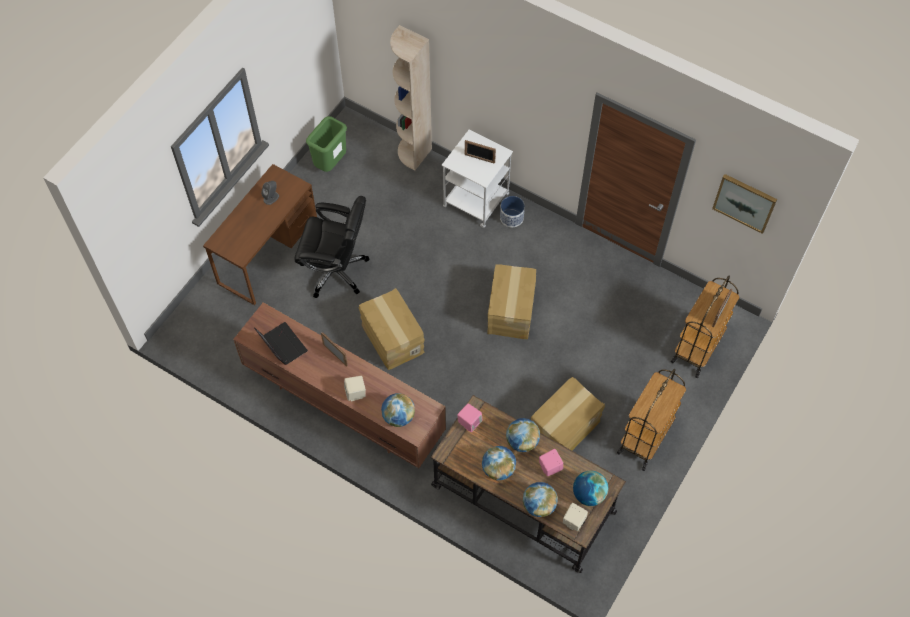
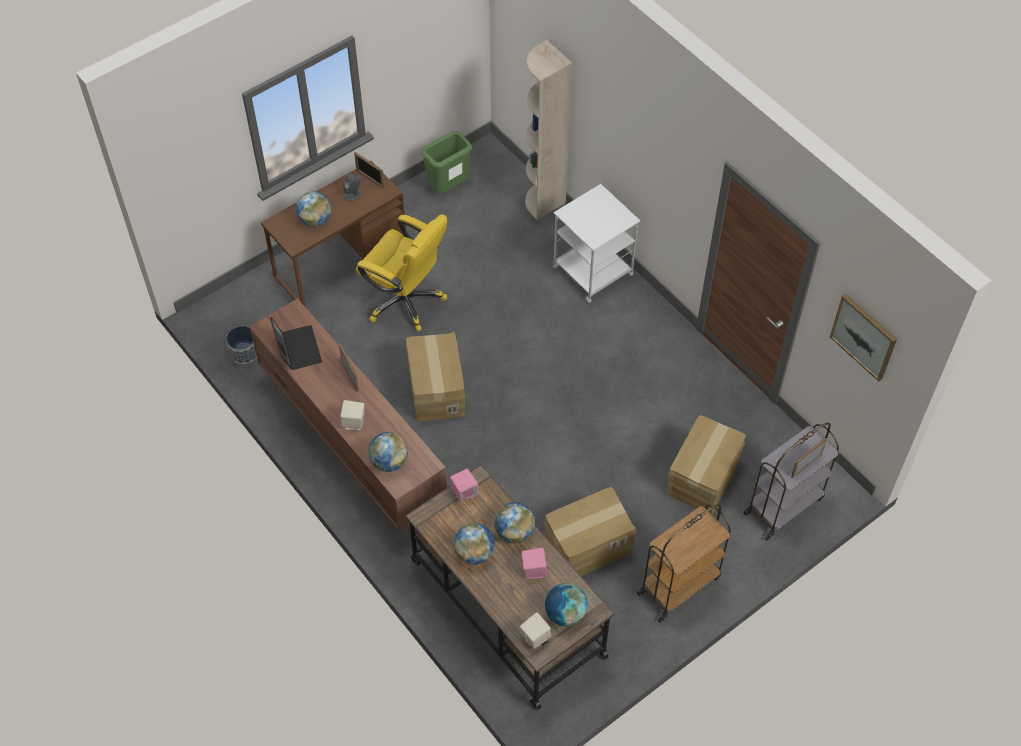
camera: 20 degrees right, 5 degrees down
black office chair [295,196,369,298] -> yellow office chair [356,214,447,331]
picture frame [465,140,496,164] -> picture frame moved to [354,152,385,189]
cardboard box [488,264,536,339] -> cardboard box moved to [666,415,746,514]
planter [500,196,525,227] -> planter moved to [226,326,257,364]
globe [523,482,558,517] -> globe moved to [295,191,331,227]
brown cart [671,276,740,378] -> grey cart [743,422,839,541]

